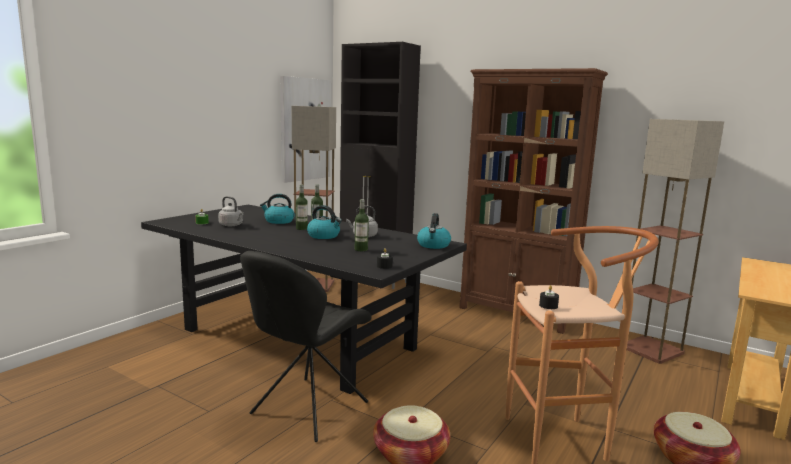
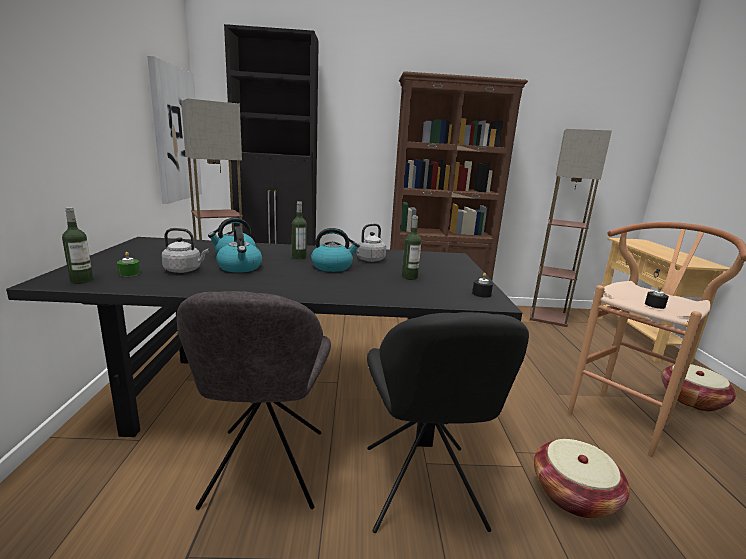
camera: 35 degrees left, 5 degrees up
bottle [296,185,308,230] -> bottle moved to [62,207,93,284]
kettle [417,213,451,249] -> kettle moved to [216,226,262,273]
none -> grey chair [177,291,331,510]

